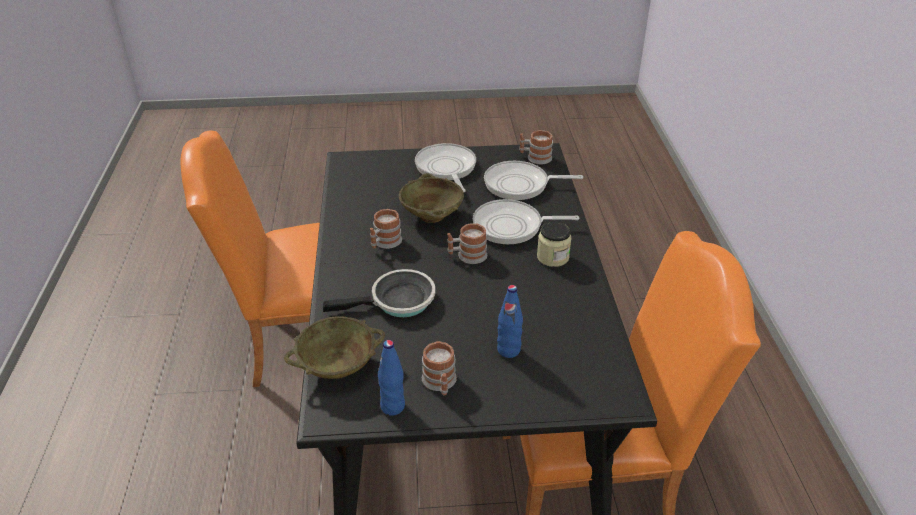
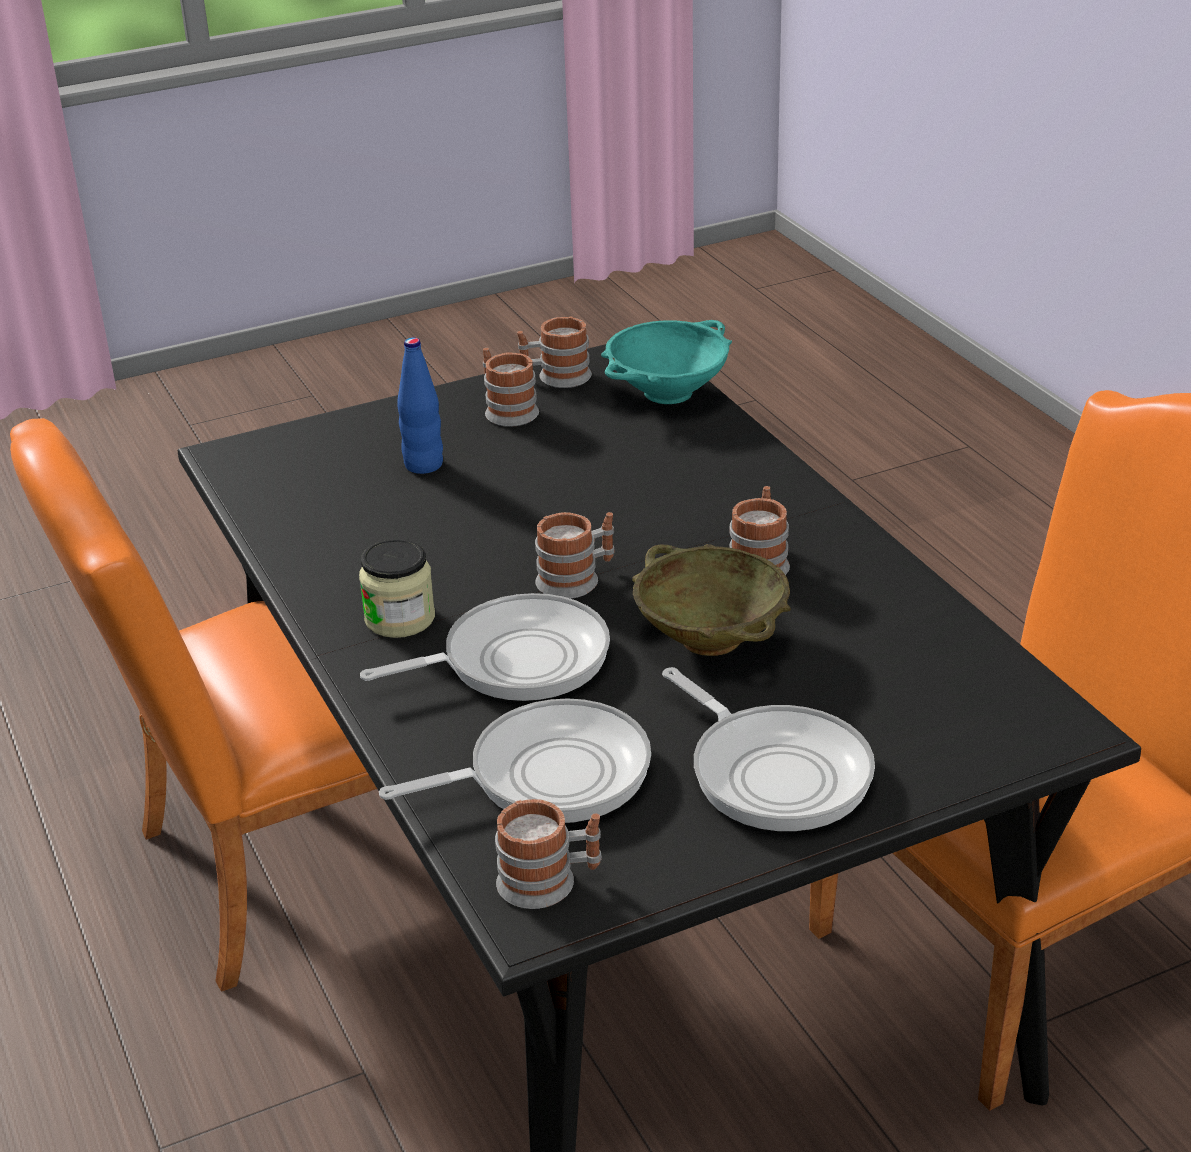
camera: 160 degrees right, 5 degrees down
beige bowl [284,316,385,379] -> turquoise bowl [601,320,732,404]
frying pan [323,269,435,317] -> none
blue bottle [378,340,405,416] -> mug [517,316,592,388]

